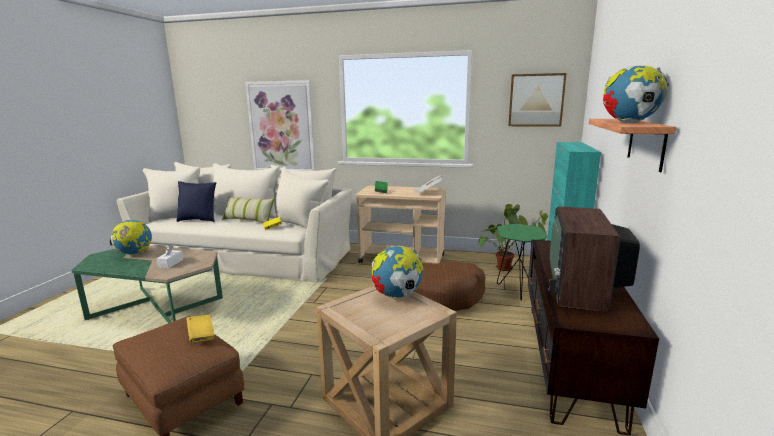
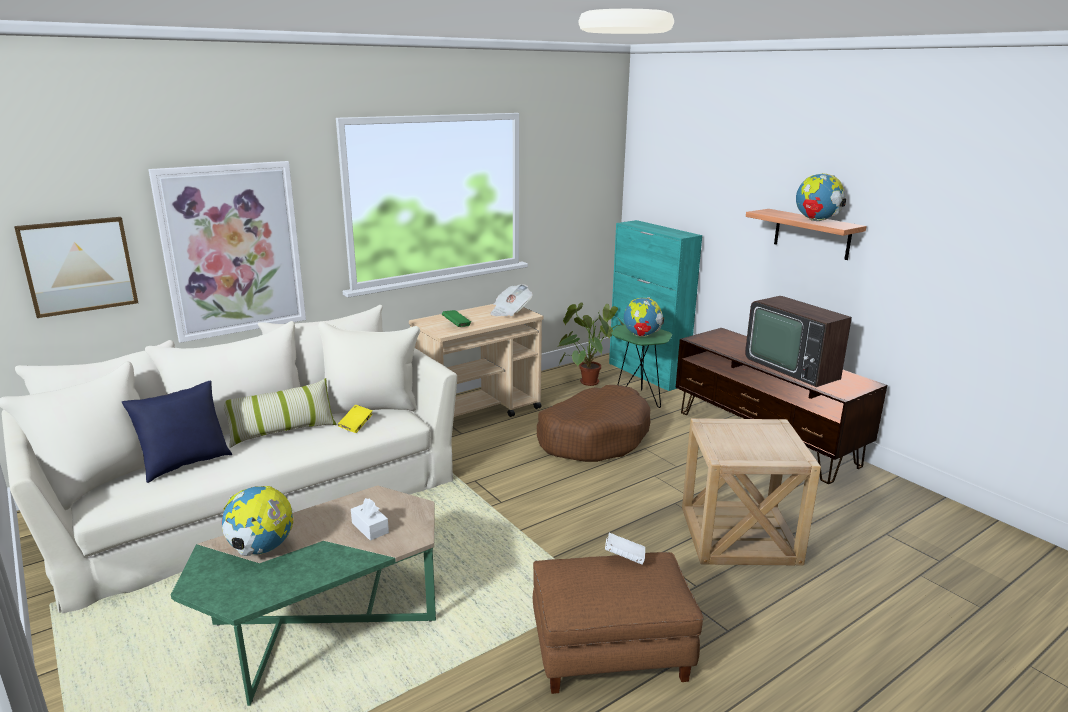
camera: 50 degrees left, 5 degrees up
yellow book [186,315,215,342] -> white book [605,533,645,565]
globe [371,246,424,298] -> globe moved to [624,297,664,337]
picture [508,73,567,126] -> picture moved to [14,217,138,318]

